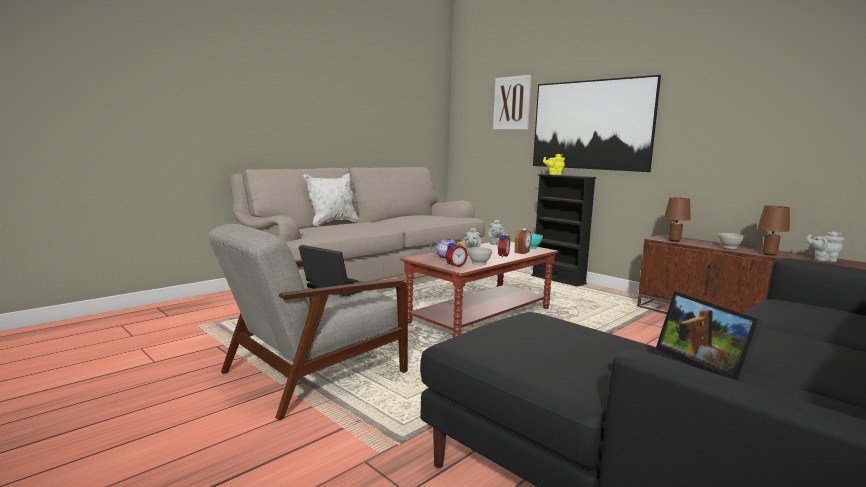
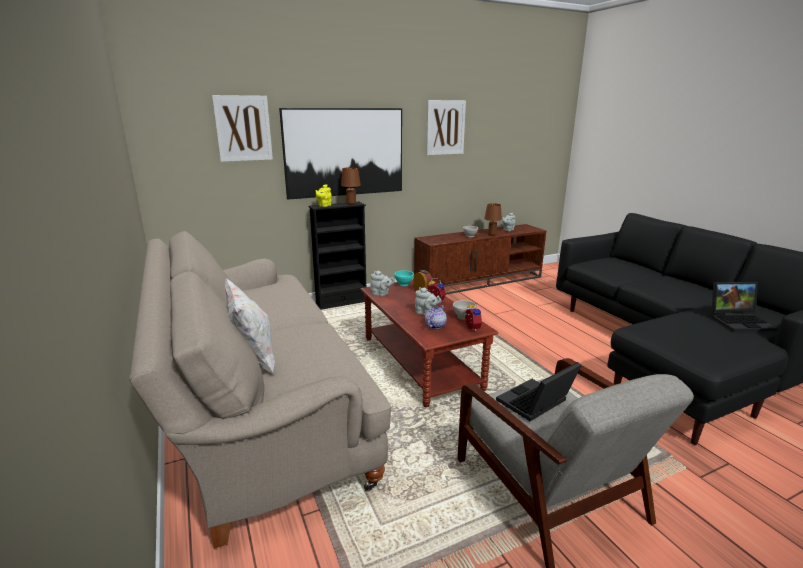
camera: 70 degrees left, 10 degrees up
brown table lamp [664,197,690,242] -> brown table lamp moved to [341,167,361,205]
none -> picture [426,100,466,155]

